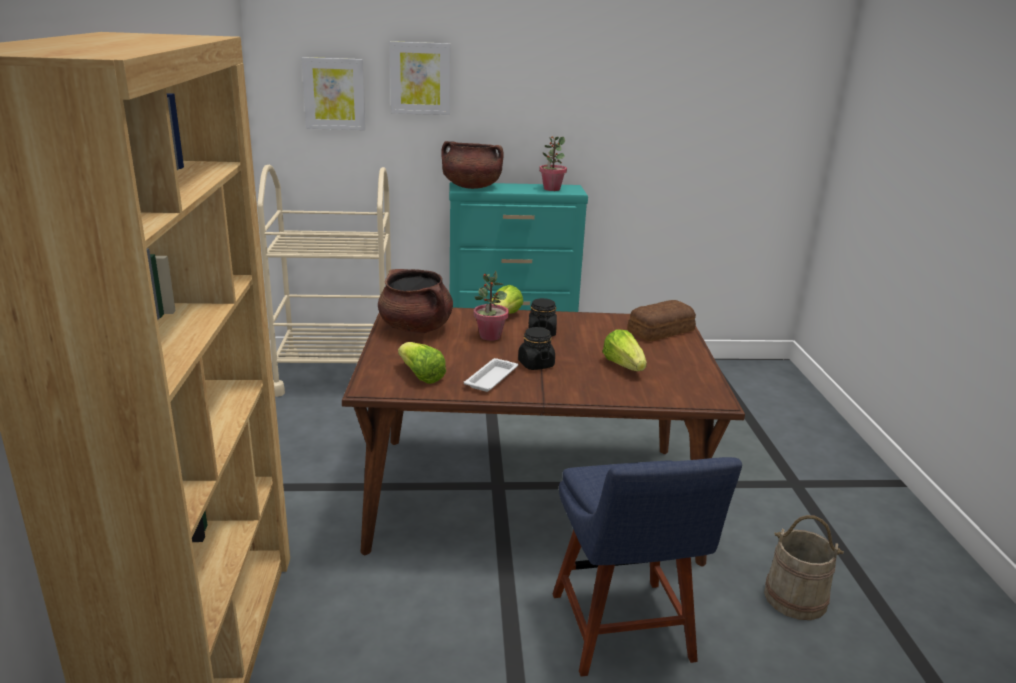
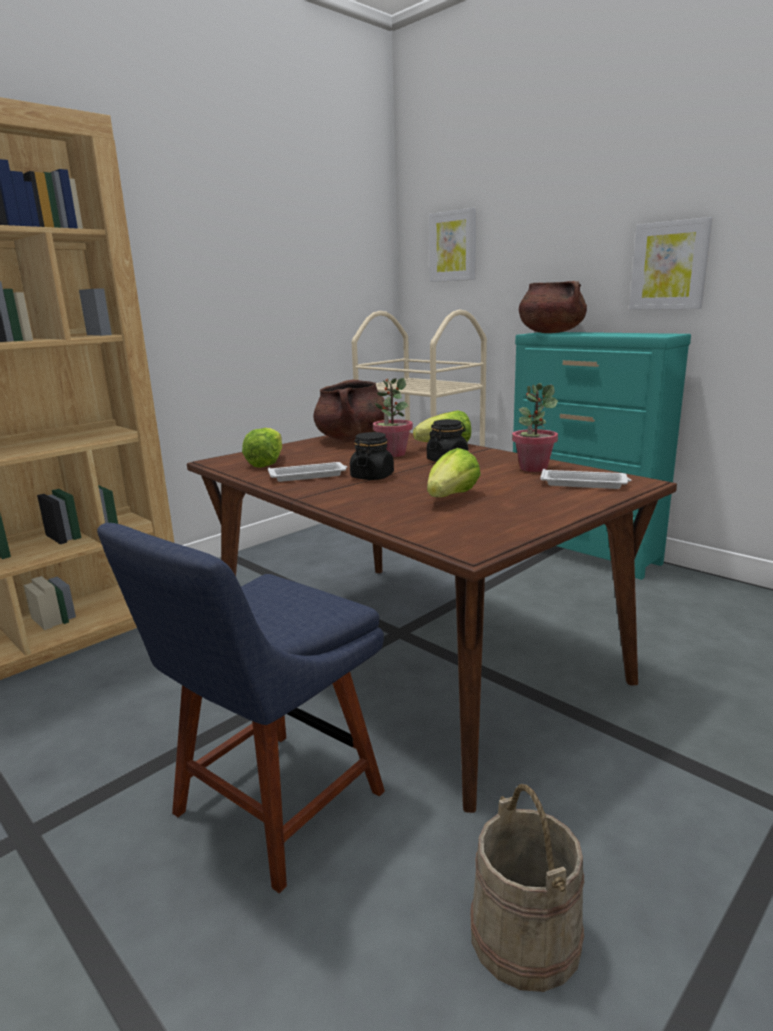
camera: 50 degrees right, 5 degrees down
picture [390,41,450,115] -> picture moved to [629,217,713,310]
potted plant [539,136,567,191] -> potted plant moved to [512,383,558,472]
bread [627,300,696,342] -> white tray [540,469,632,489]

